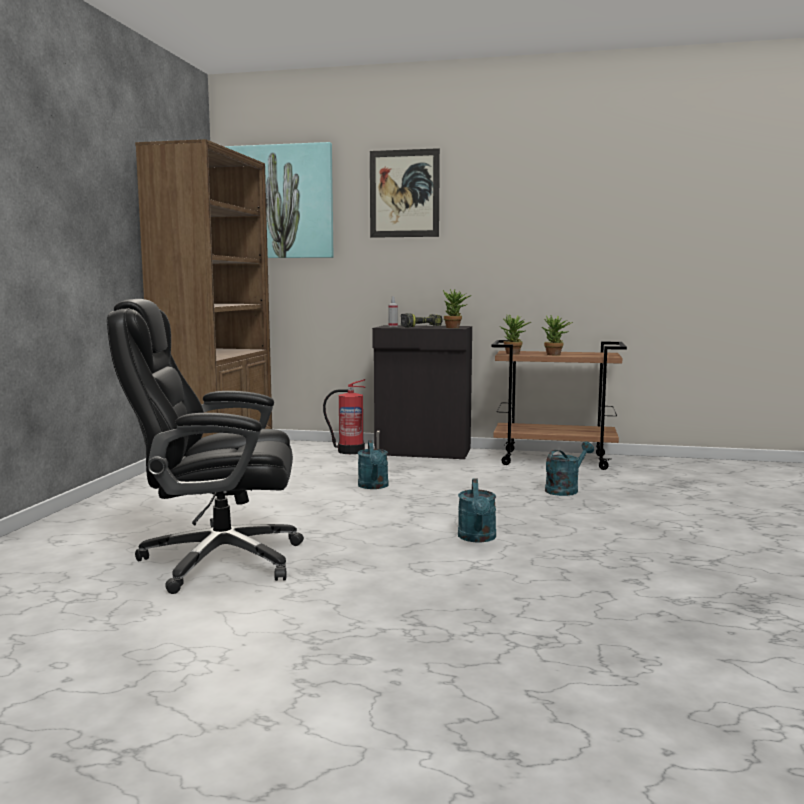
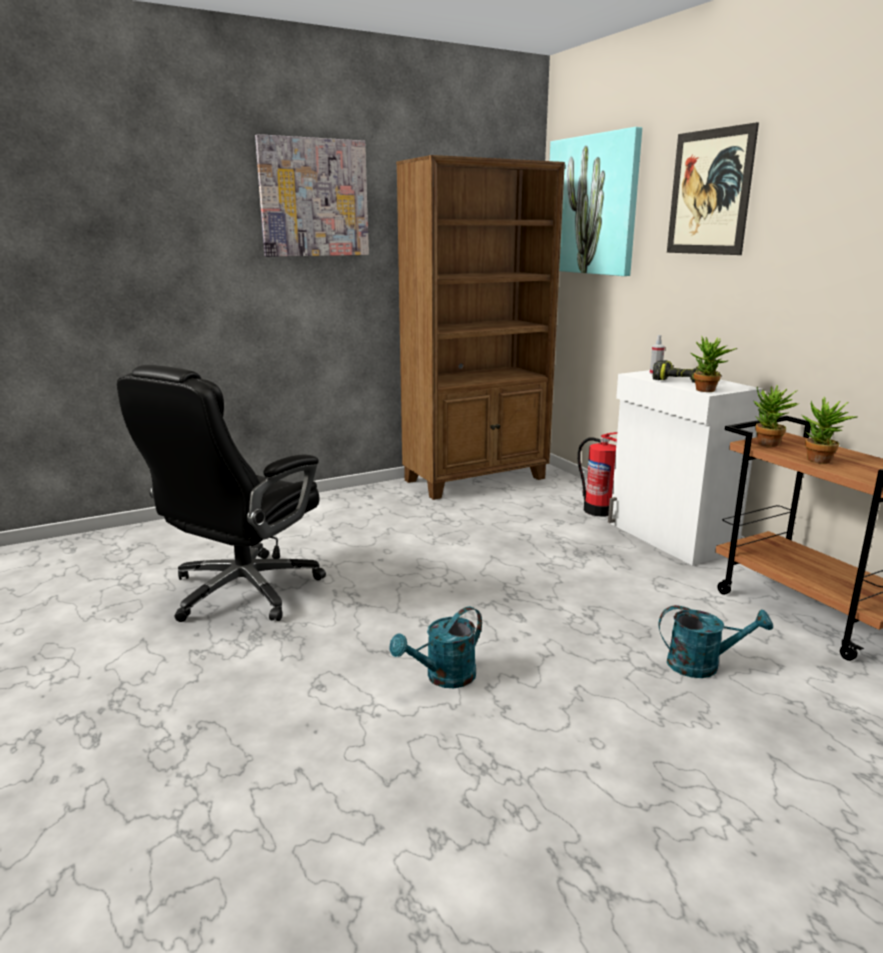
camera: 50 degrees right, 10 degrees up
black office chair [107,299,304,594] -> black office chair turned 105 degrees counterclockwise [117,365,326,622]
turquoise watering can [358,440,389,489] -> none
black cabinet [372,325,472,459] -> white cabinet [608,370,763,566]
none -> picture [255,134,369,257]

